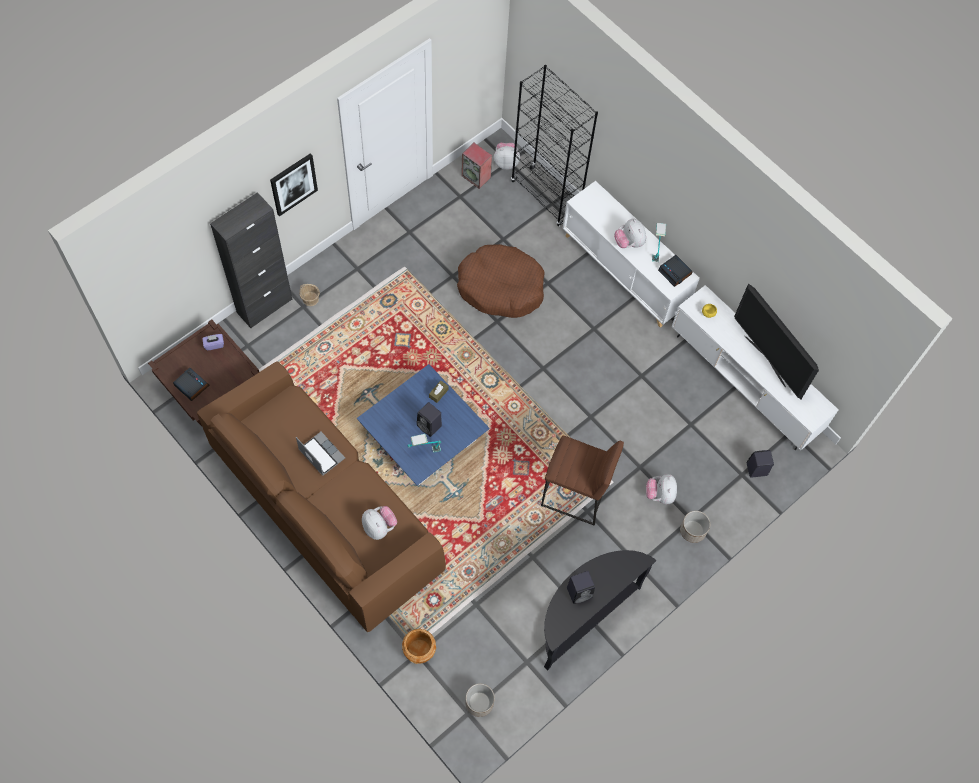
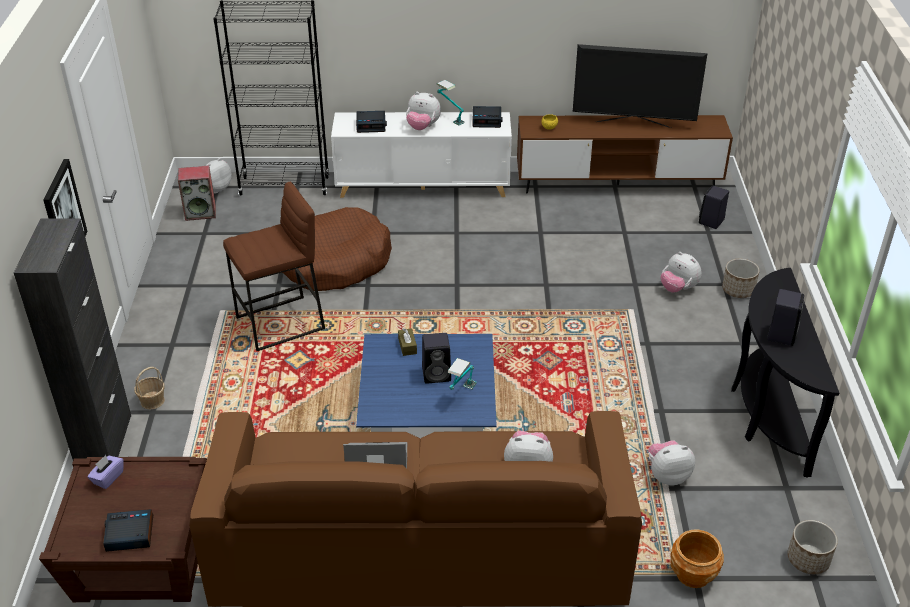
camera: 45 degrees left, 25 degrees down
brown stool [541,436,624,526] -> brown stool moved to [223,182,325,351]
white tv stand [672,285,839,450] -> brown tv stand [517,115,733,194]
none -> alarm clock [356,111,387,133]
none -> plush toy [648,440,695,485]

